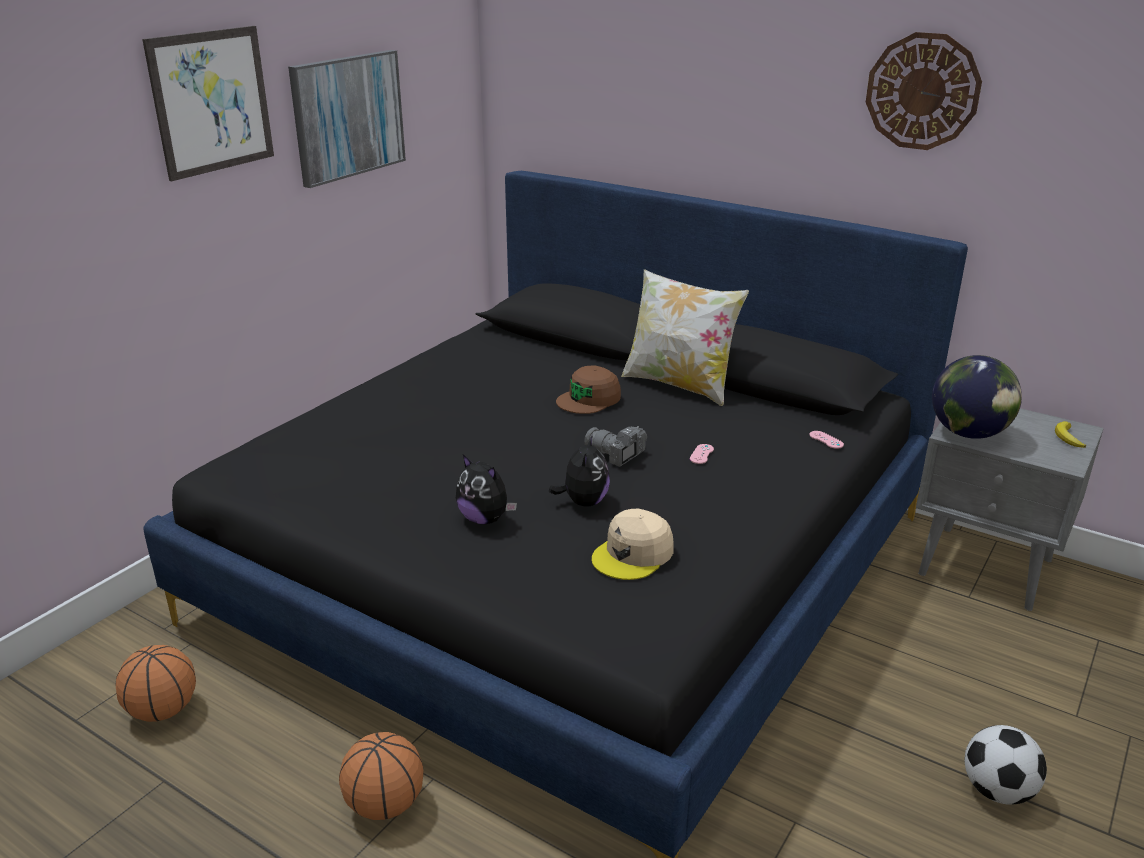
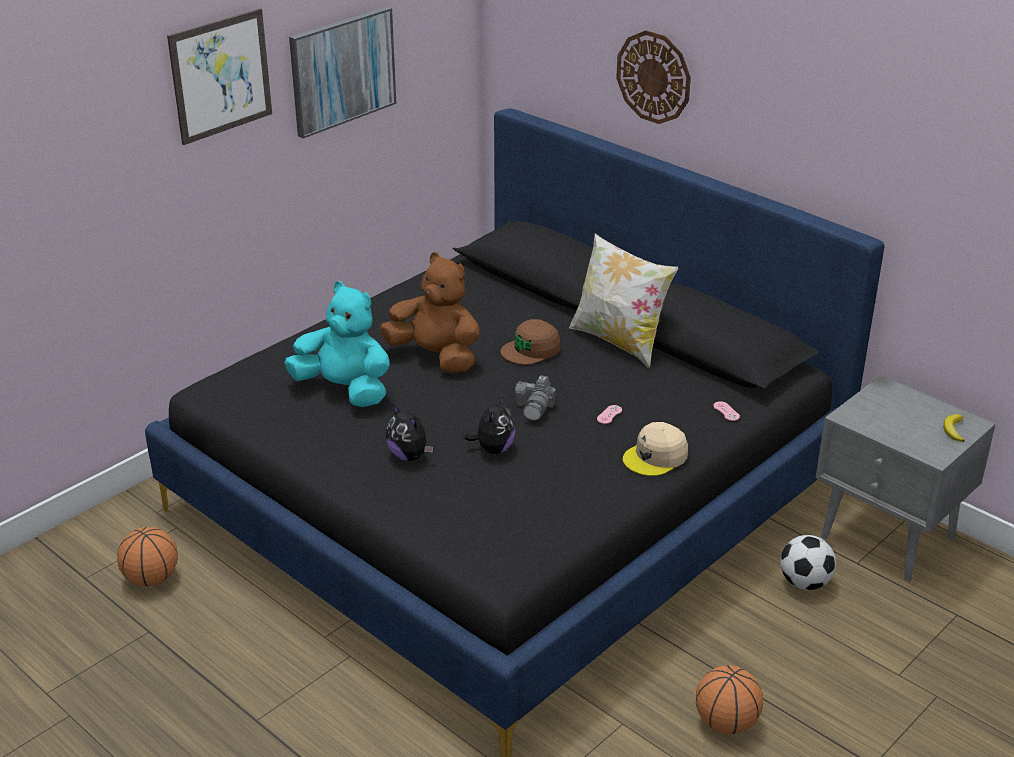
camera: 10 degrees right, 5 degrees up
basketball [339,732,424,820] -> basketball moved to [696,665,763,734]
camera [584,426,647,467] -> camera turned 120 degrees counterclockwise [515,375,556,420]
beige cap [592,508,674,580] -> beige cap moved to [623,422,688,476]
wall clock [866,32,982,150] -> wall clock moved to [616,30,691,124]
globe [932,355,1022,439] -> none
football [965,725,1047,805] -> football moved to [780,535,836,590]
none -> turquoise plush toy [284,282,389,407]
none -> brown plush toy [380,252,480,374]

